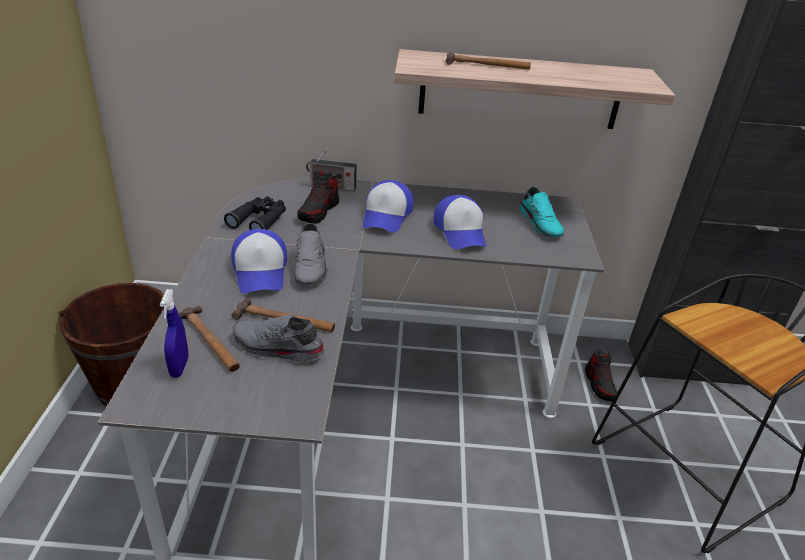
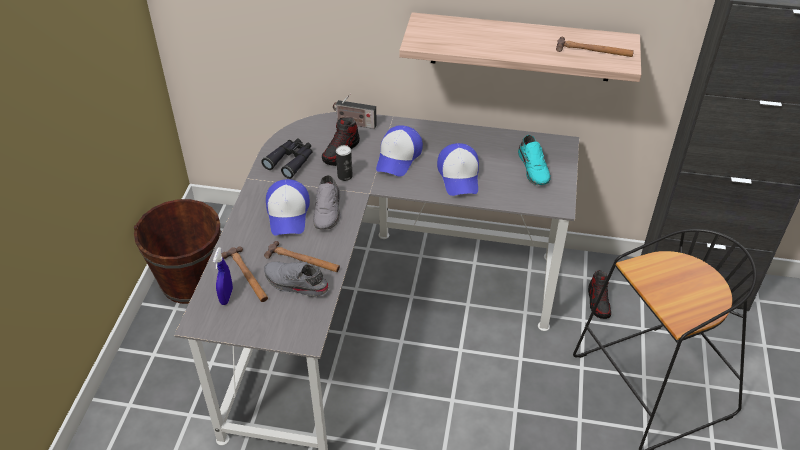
camera: 10 degrees right, 10 degrees up
hammer [446,52,531,70] -> hammer moved to [556,37,634,57]
none -> can [336,145,353,181]

